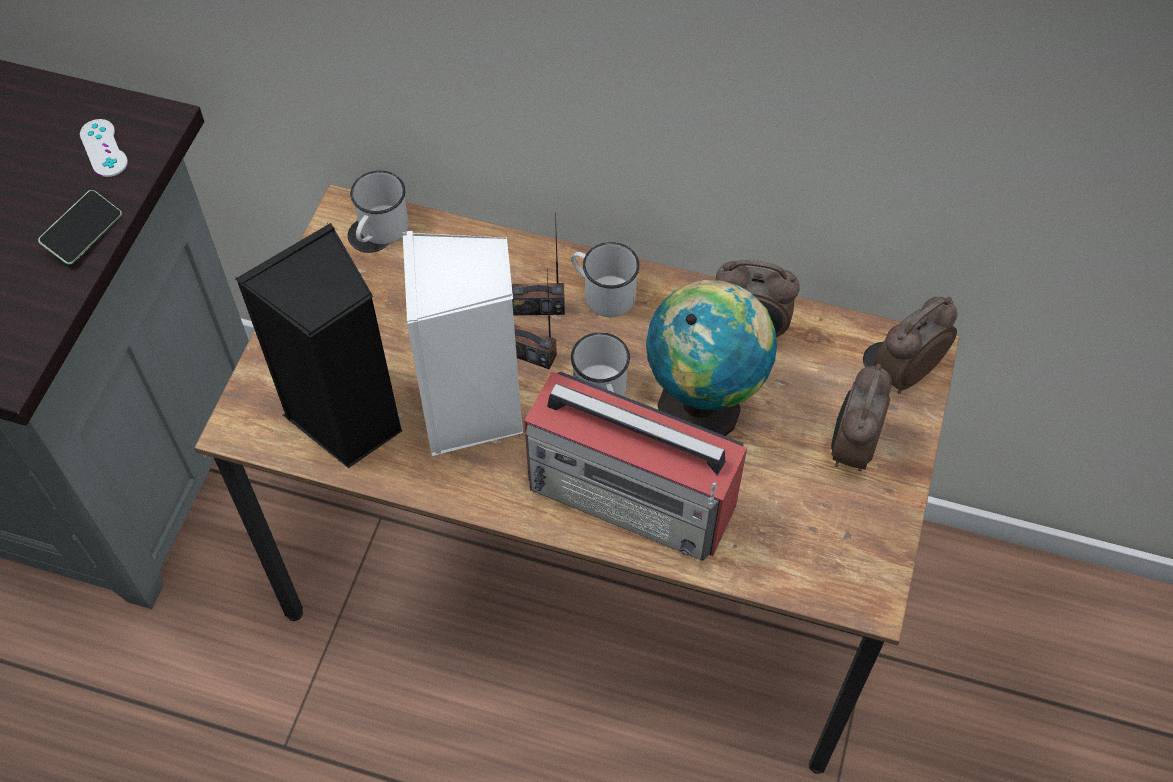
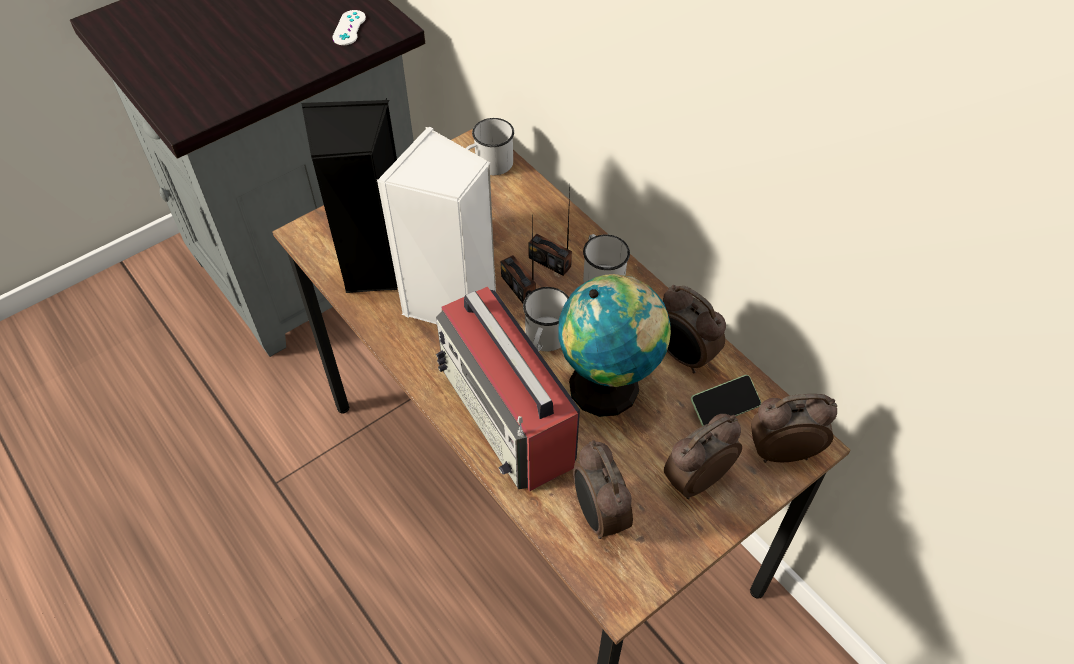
camera: 35 degrees right, 5 degrees down
phone [38,190,122,265] -> phone moved to [691,375,761,426]
none -> alarm clock [573,440,633,539]

